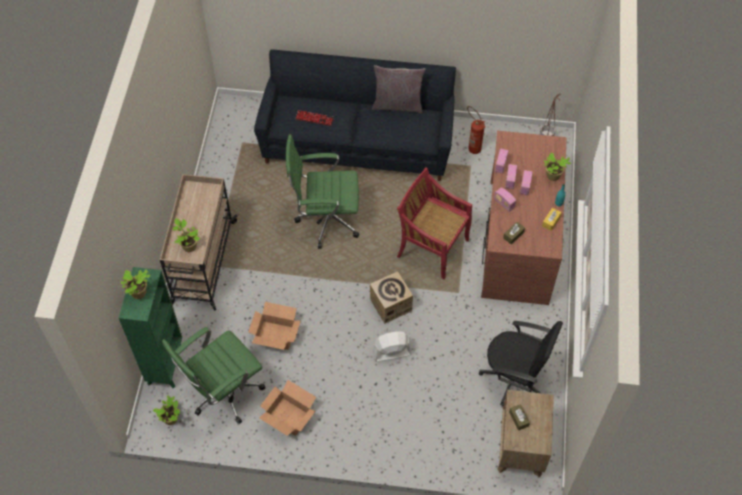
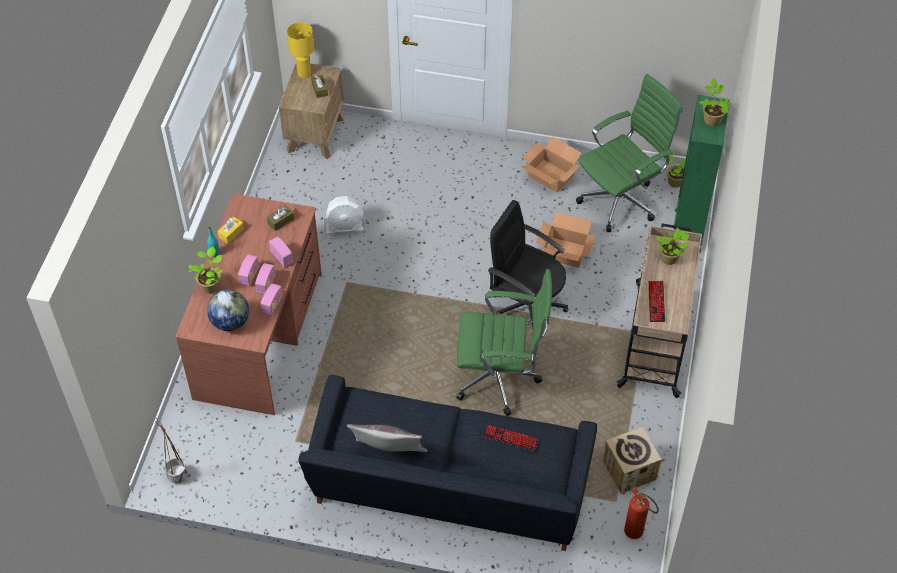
camera: 175 degrees left, 5 degrees down
cardboard box [370,271,413,324] -> cardboard box moved to [602,427,662,494]
white fan [373,332,412,362] -> white fan moved to [323,196,366,234]
red chair [397,167,472,279] -> none
fire extinguisher [467,106,486,154] -> fire extinguisher moved to [624,487,659,539]
black office chair [479,321,563,406] -> black office chair moved to [488,200,568,337]
none -> globe [207,289,249,331]
none -> yellow table lamp [287,22,314,78]
none -> keyboard [649,281,665,322]

